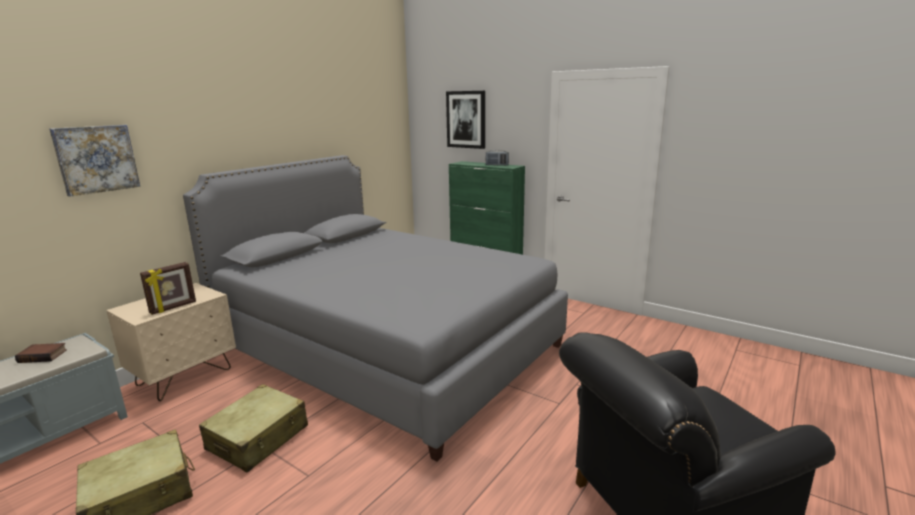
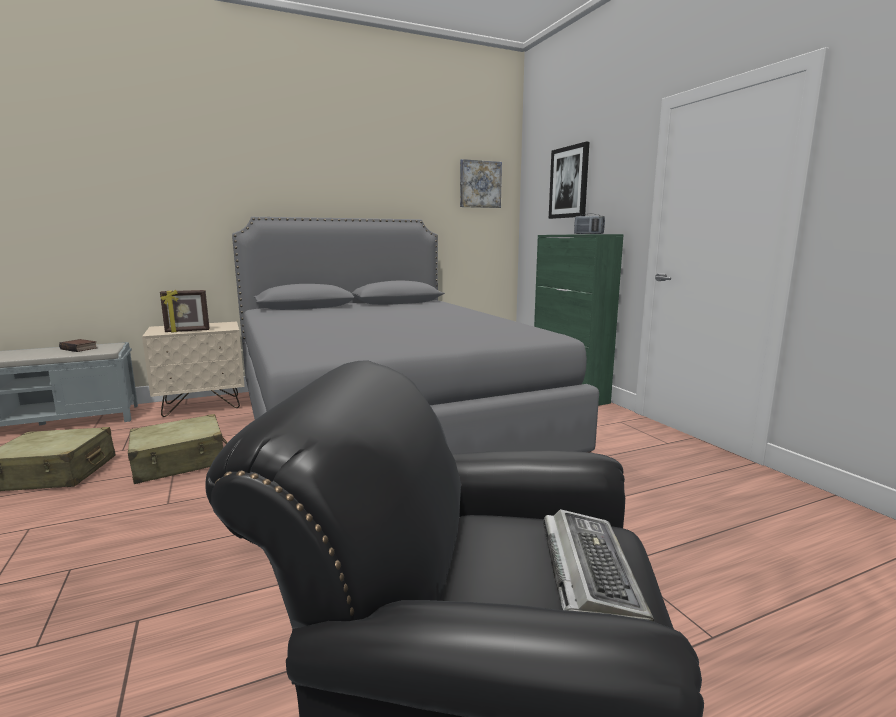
camera: 30 degrees right, 5 degrees down
picture [49,125,140,197] -> picture moved to [460,159,502,208]
none -> keyboard [543,509,654,622]

